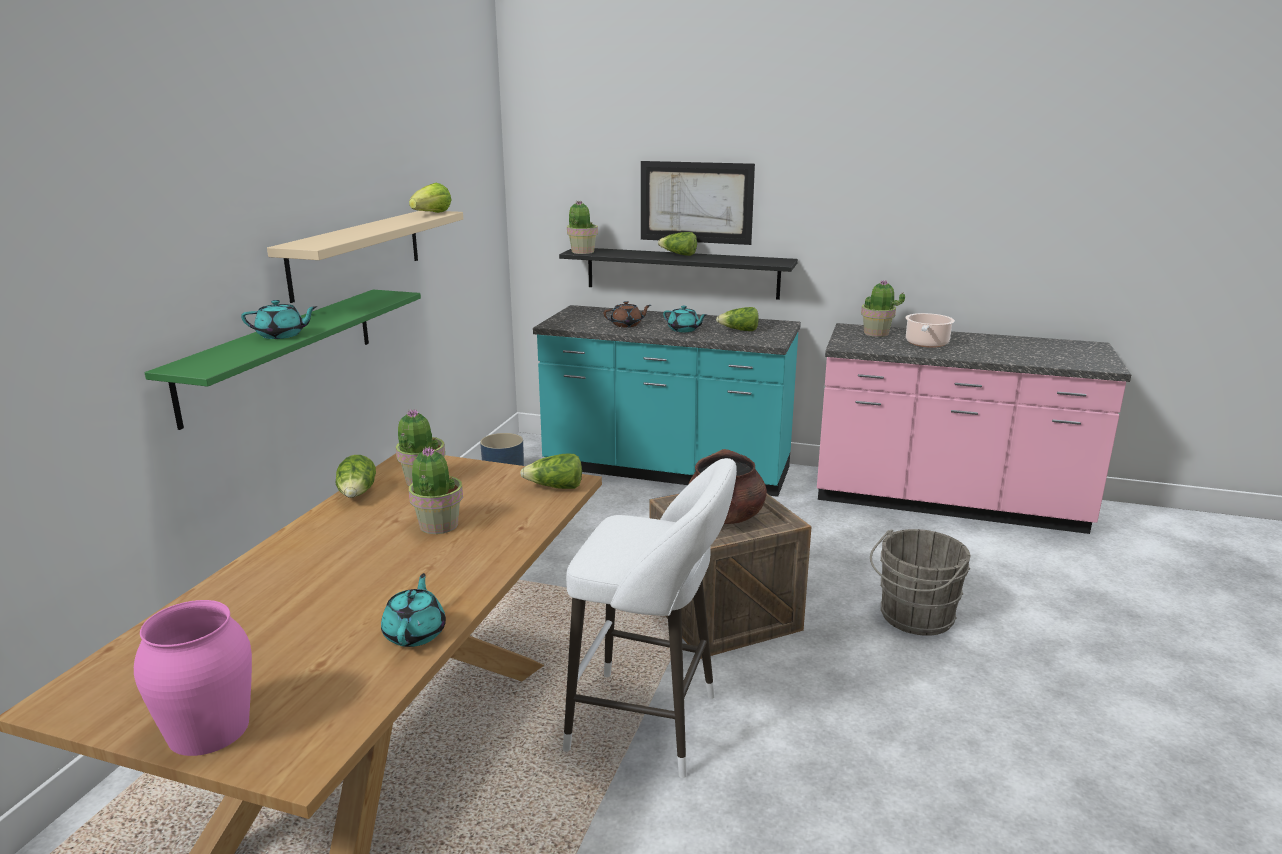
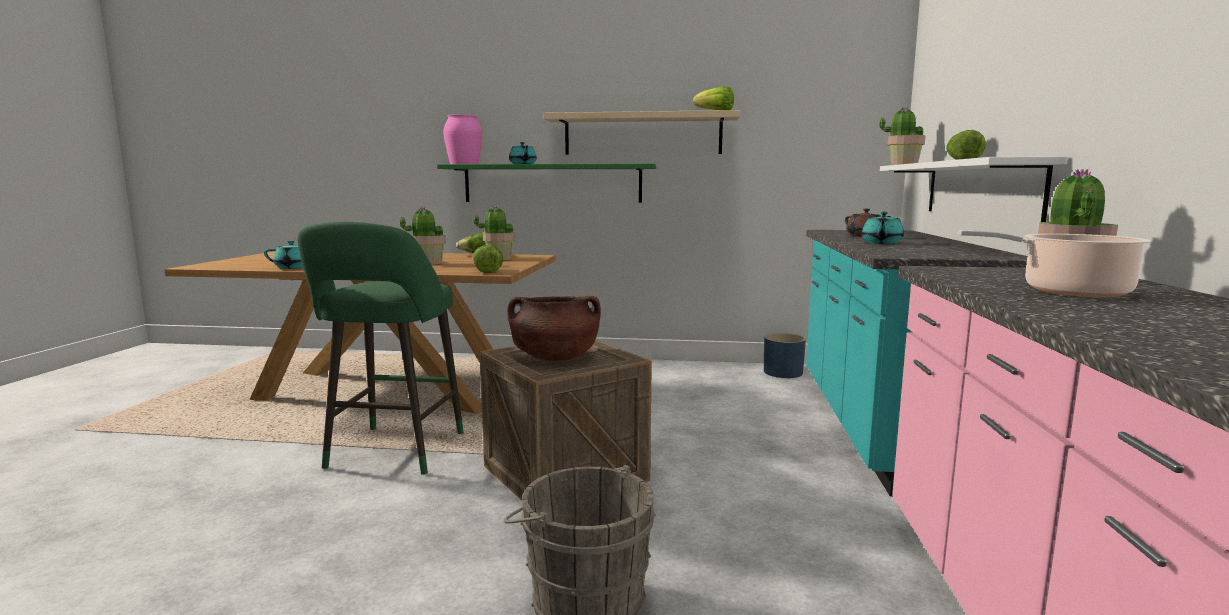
camera: 80 degrees right, 10 degrees down
pink vase [134,600,252,756] -> pink vase moved to [443,114,482,164]
black shelf [559,248,798,300] -> white shelf [880,156,1068,222]
white stool [563,458,737,778] -> green stool [297,222,464,474]
picture [641,161,755,245] -> none
lettuce [716,307,759,331] -> none

